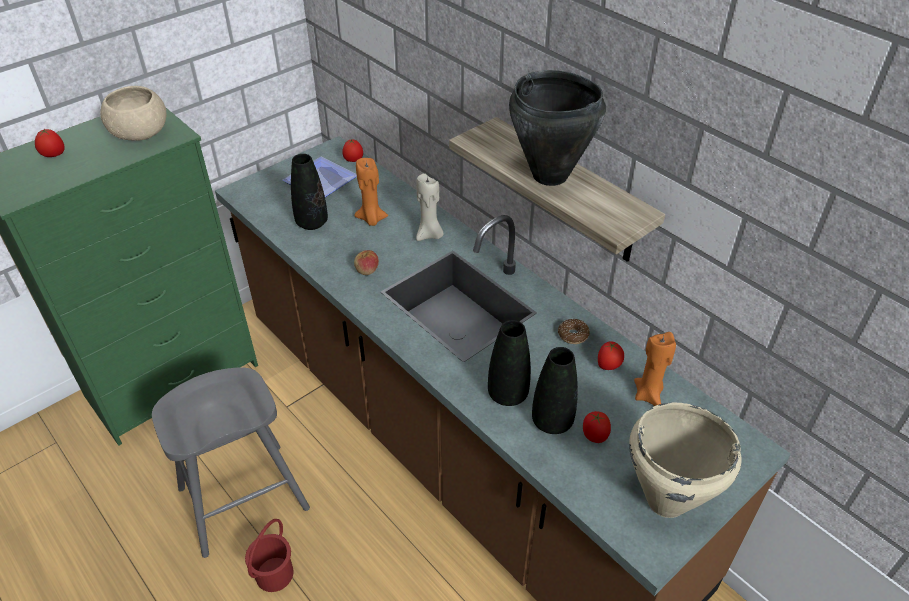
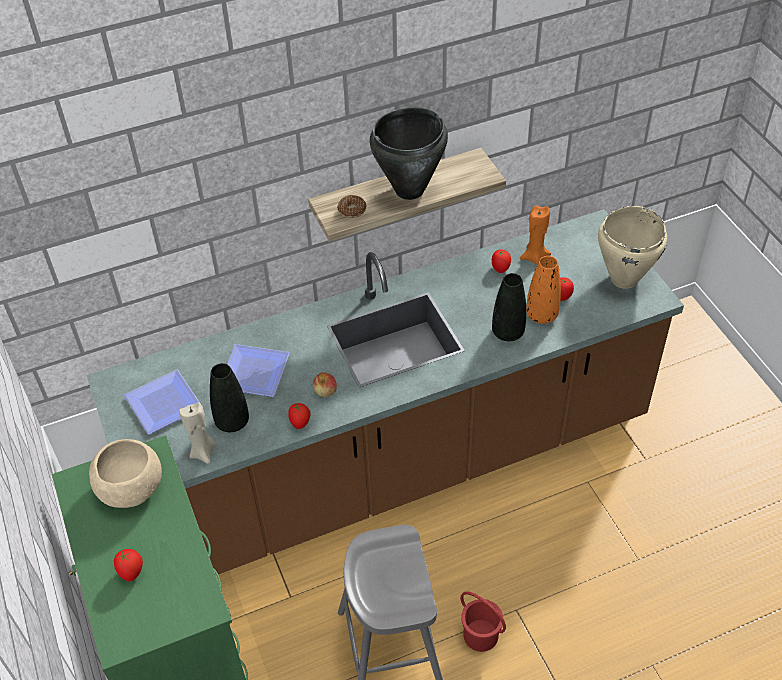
camera: 70 degrees left, 5 degrees up
tomato [342,139,363,162] -> tomato moved to [288,403,310,429]
orange candle [354,158,388,226] -> plate [227,344,290,397]
beige candle [416,174,444,241] -> beige candle moved to [179,402,216,464]
black vase [532,347,578,434] -> orange vase [526,256,561,324]
donut [558,319,590,344] -> donut moved to [337,195,367,218]

